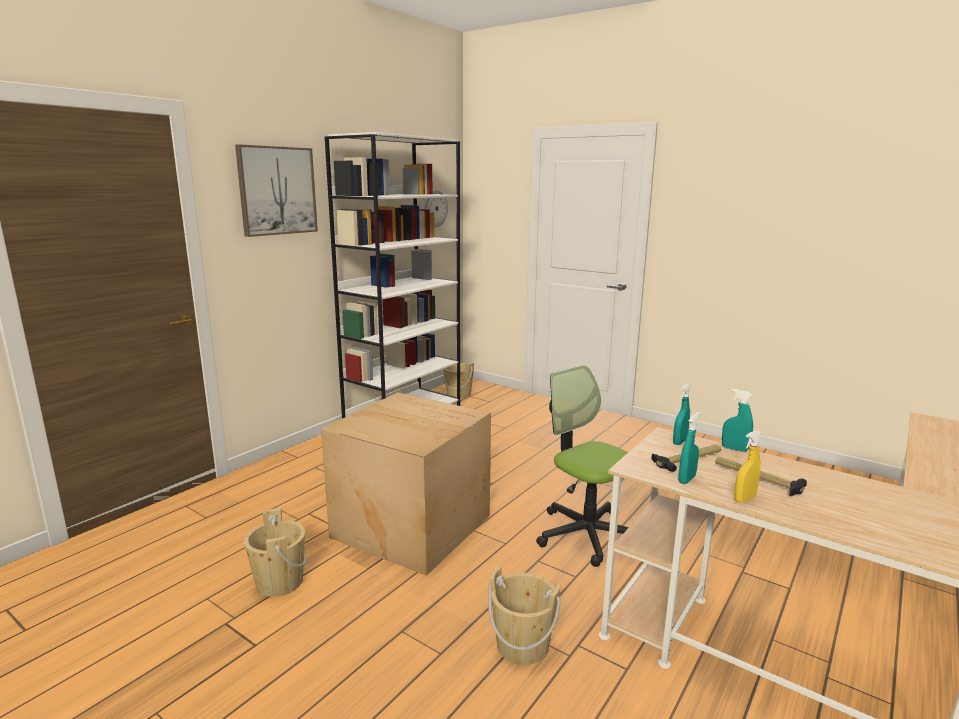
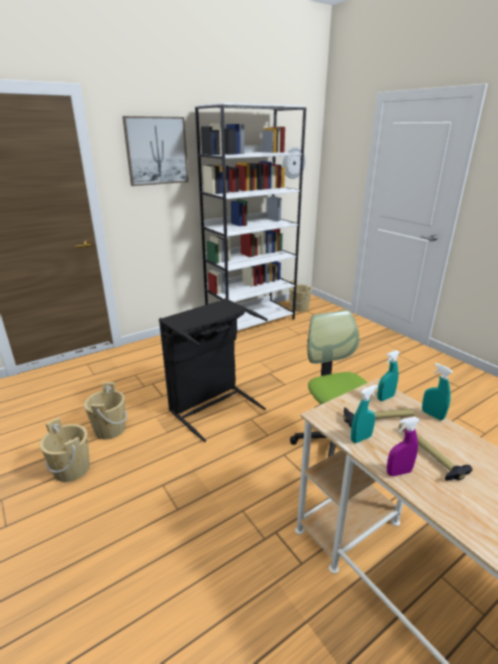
camera: 20 degrees right, 10 degrees up
cardboard box [321,392,491,576] -> black laundry basket [159,298,268,442]
beige bucket [488,566,561,665] -> beige bucket moved to [40,418,90,482]
yellow spray bottle [734,430,762,503] -> purple spray bottle [387,417,420,476]

